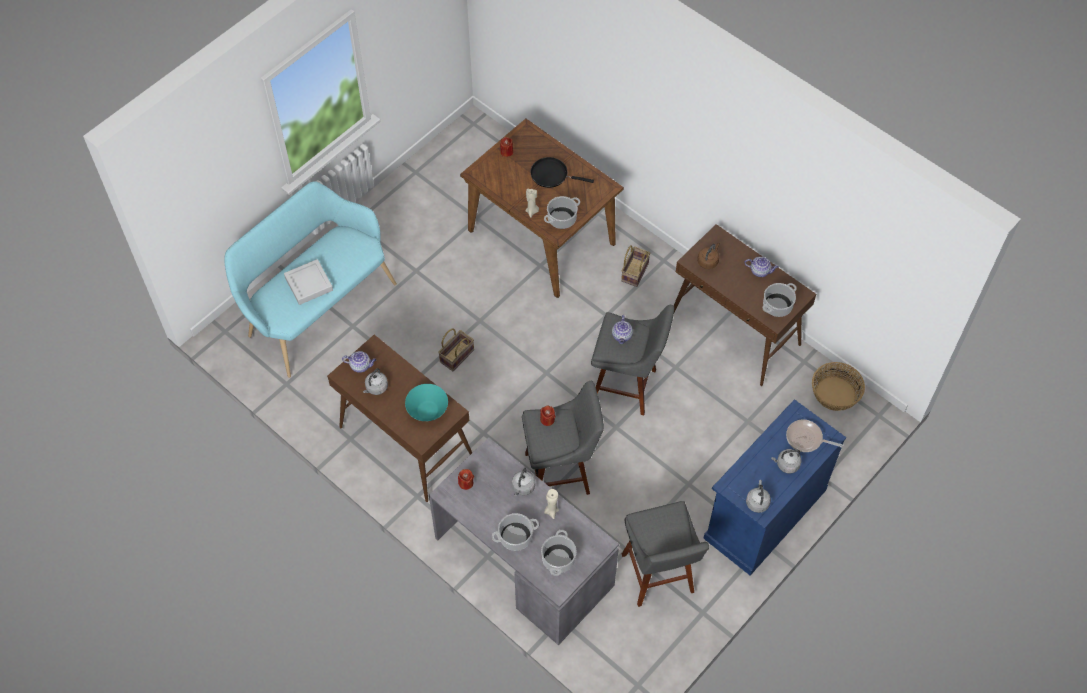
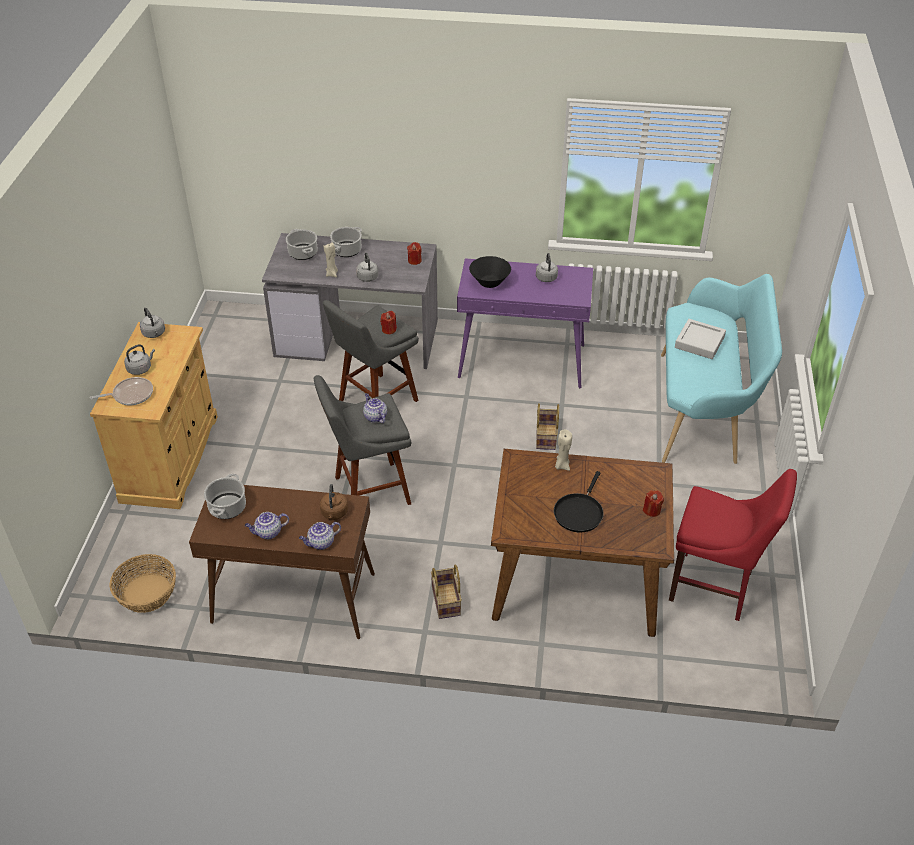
camera: 145 degrees right, 15 degrees down
brown console table [327,335,472,502] -> purple console table [457,258,593,388]
teapot [342,351,376,373] -> teapot moved to [299,522,341,550]
turquoise bowl [405,384,448,421] -> black bowl [469,256,511,288]
black frying pan [530,157,594,188] -> black frying pan turned 135 degrees clockwise [554,471,604,532]
cooking pot [544,196,580,229] -> none
grey stool [622,501,709,607] -> none
blue cabinet [704,399,847,576] -> beige cabinet [90,322,218,509]
none -> red chair [669,469,797,621]

